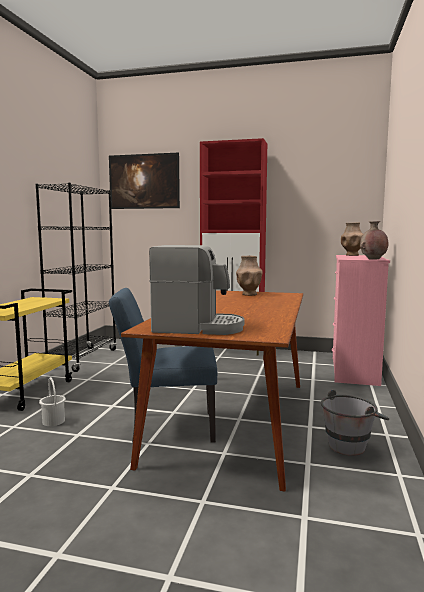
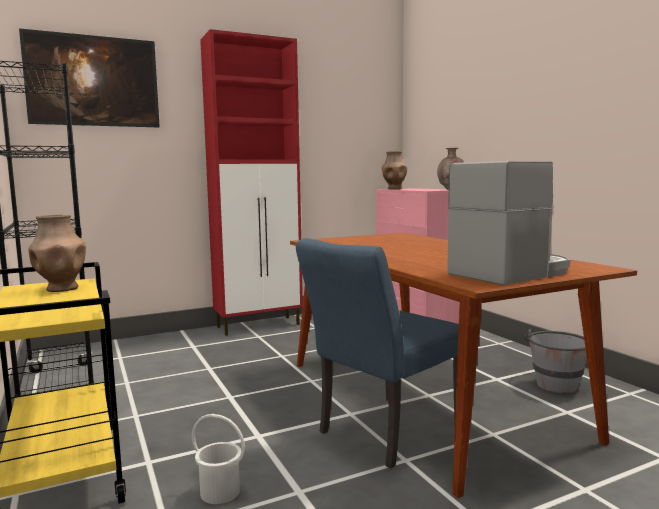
camera: 40 degrees left, 0 degrees up
brown vase [236,256,262,296] -> brown vase moved to [28,214,86,292]

